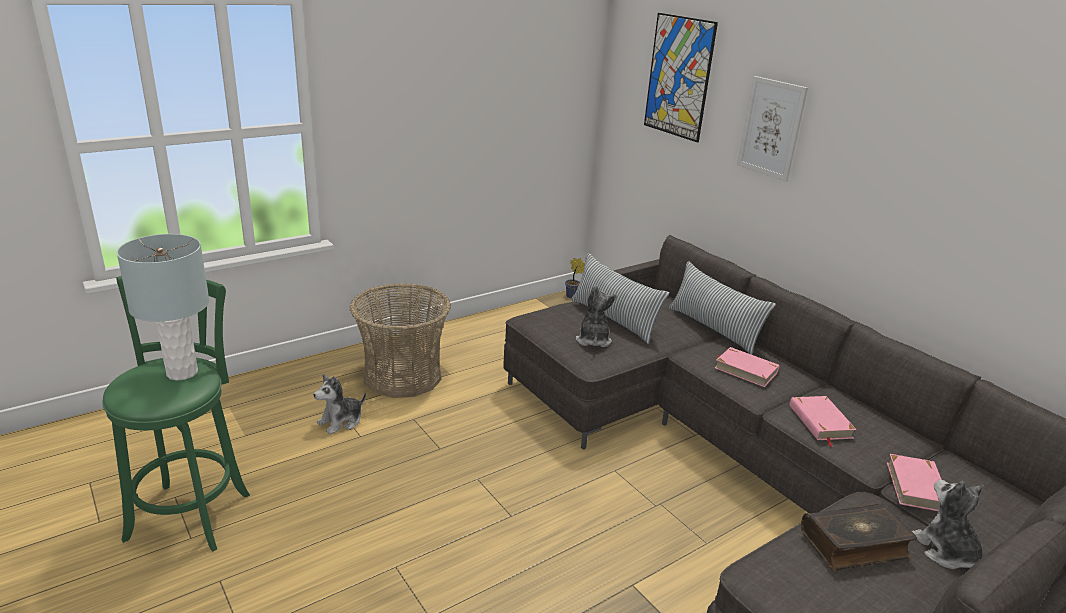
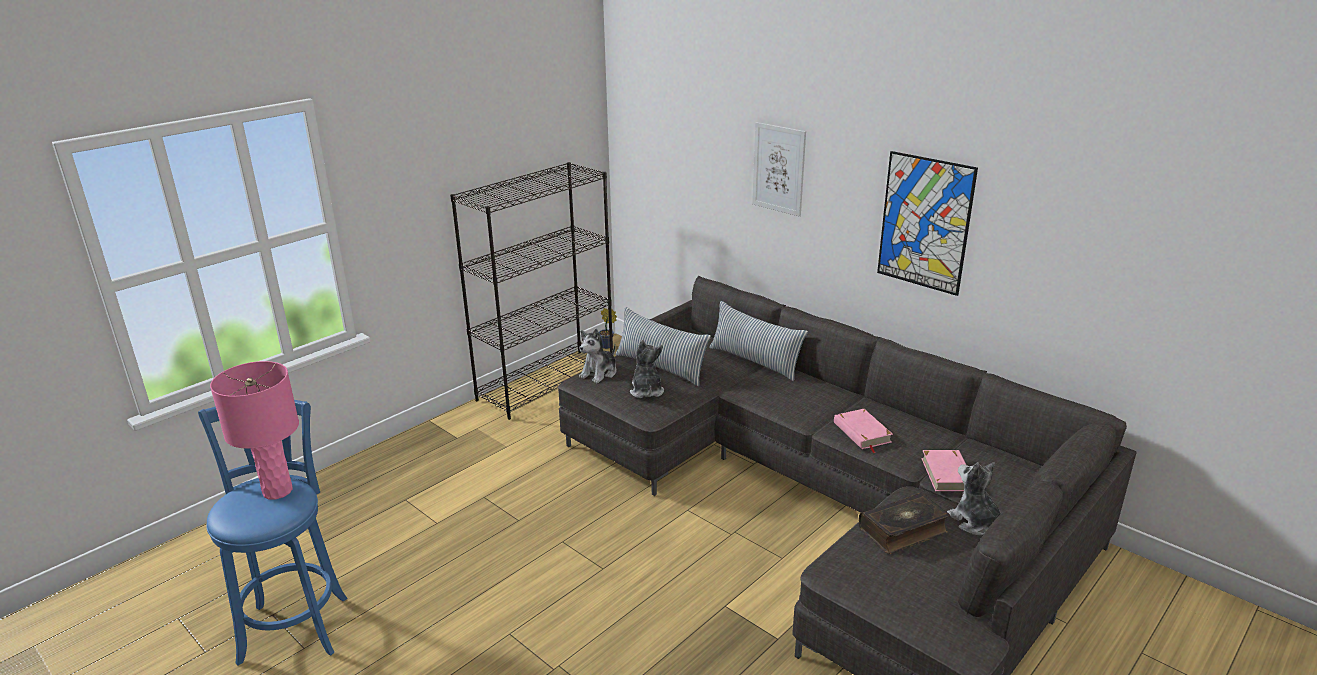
camera: 10 degrees left, 0 degrees up
green stool [102,276,250,551] -> blue stool [198,400,348,666]
grey table lamp [116,234,209,381] -> pink table lamp [210,361,299,499]
plush toy [313,374,366,434] -> plush toy moved to [579,329,617,383]
basket [350,283,451,398] -> none
picture [644,13,718,142] -> picture moved to [877,151,978,296]
pink book [715,347,780,387] -> none
none -> black bookcase [450,162,613,420]

